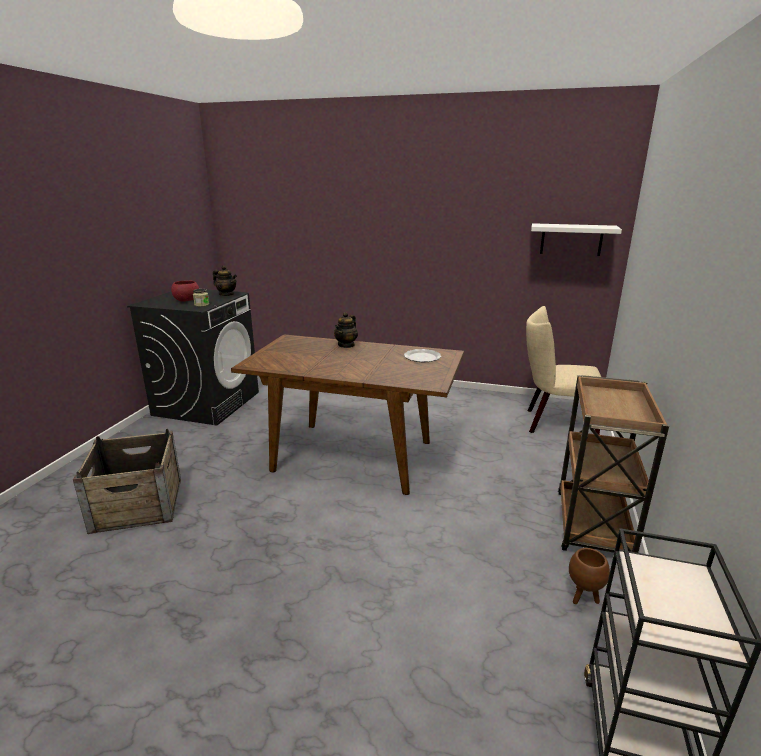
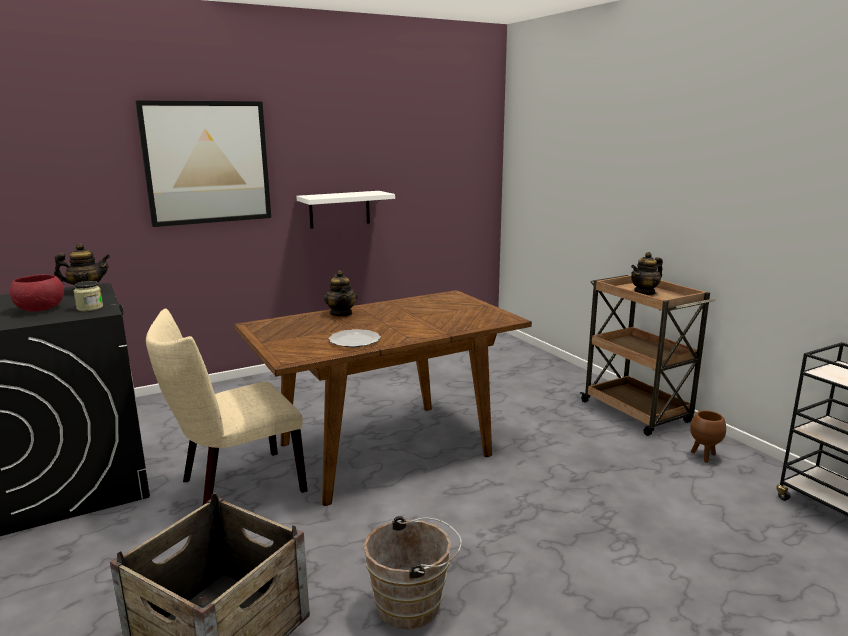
camera: 45 degrees left, 5 degrees down
plate [404,349,441,362] -> plate moved to [329,329,381,347]
beige chair [526,306,601,435] -> beige chair moved to [146,309,308,505]
white shelf [531,223,622,256] -> white shelf moved to [296,191,395,229]
none -> picture [135,100,271,227]
none -> brown bucket [363,516,462,630]
none -> teapot [631,252,663,295]

